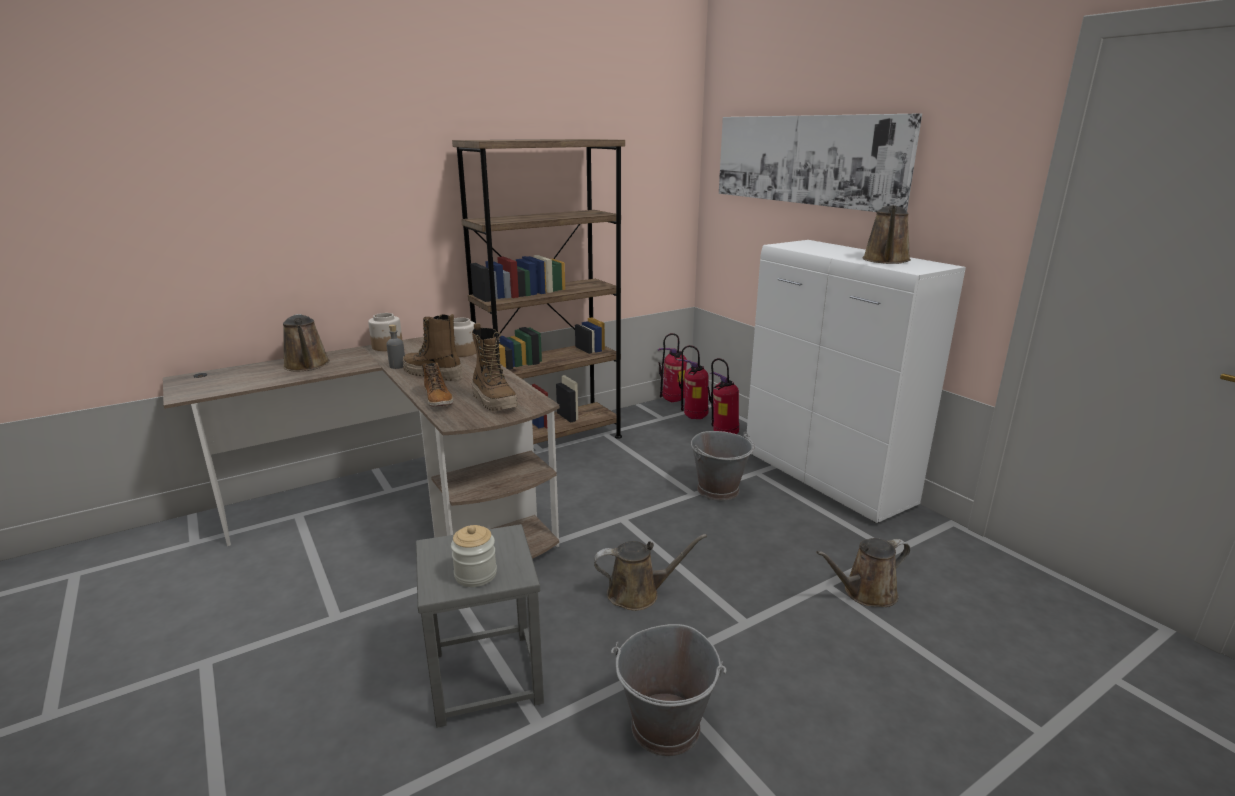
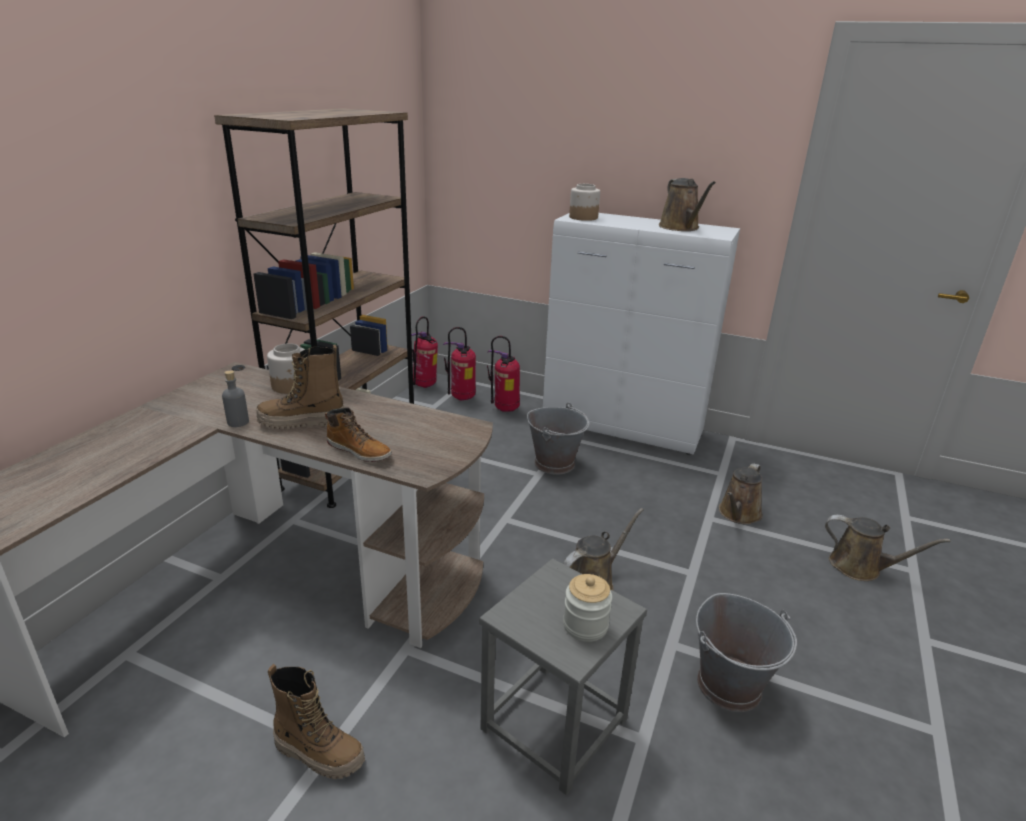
camera: 35 degrees left, 5 degrees up
brown watering can [283,314,330,371] -> brown watering can moved to [825,515,950,581]
jar [368,313,403,351] -> jar moved to [569,184,600,221]
boot [472,323,517,411] -> boot moved to [268,664,365,779]
picture [719,113,922,212] -> none

